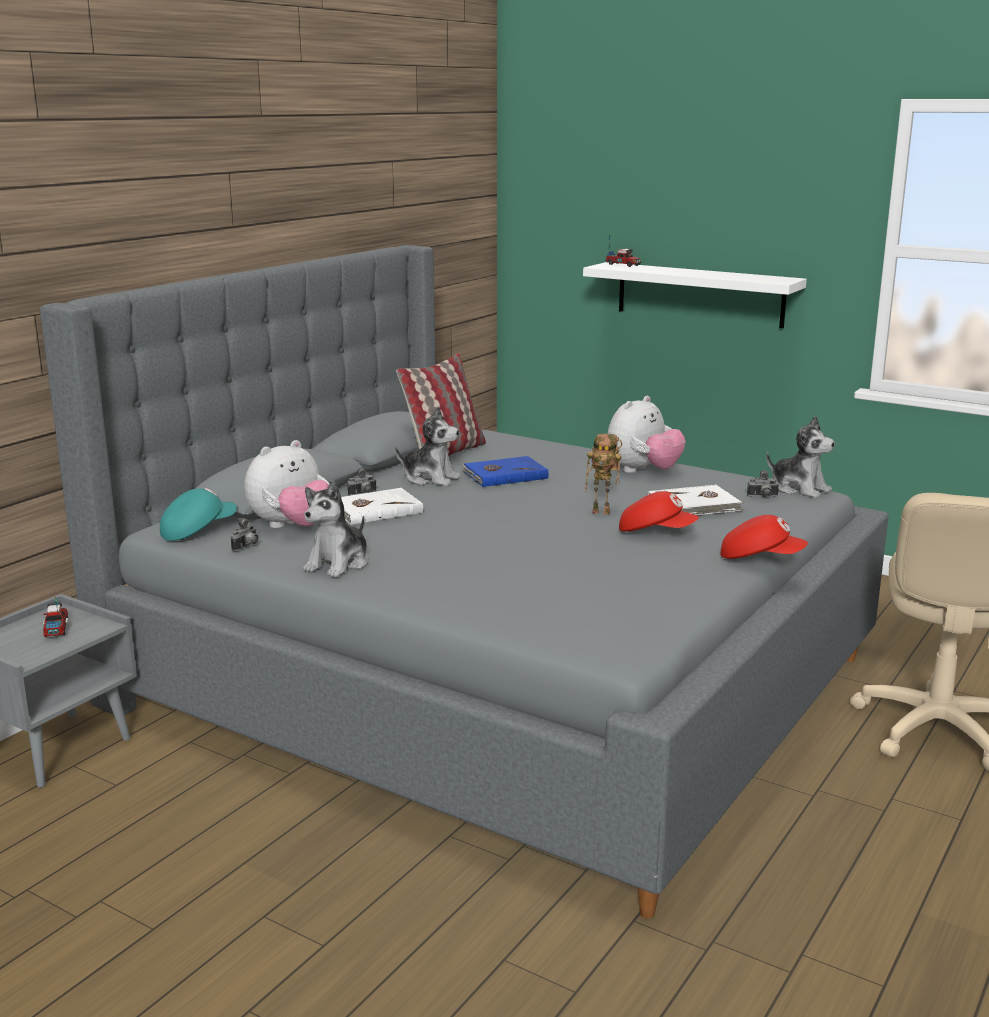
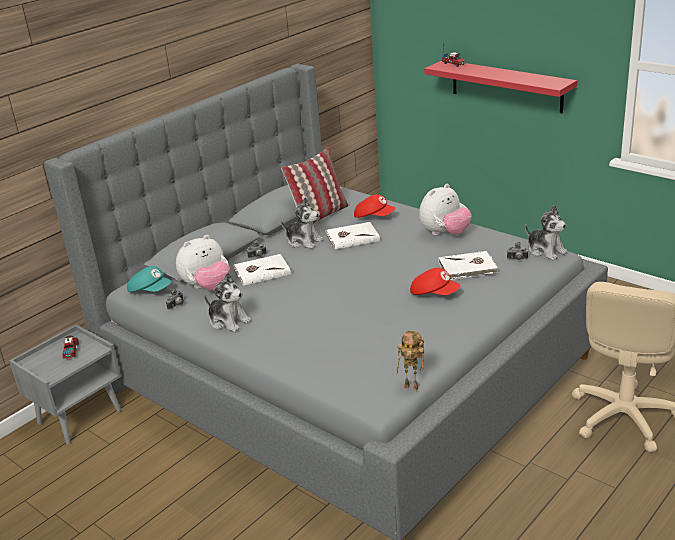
camera: 10 degrees right, 10 degrees up
turquoise cap [160,488,237,541] -> turquoise cap turned 60 degrees clockwise [127,266,172,292]
plush toy [303,480,368,578] -> plush toy turned 90 degrees counterclockwise [204,273,251,332]
blue book [462,456,549,487] -> white book [325,222,380,249]
white shelf [583,262,807,328] -> red shelf [424,61,577,114]
toy robot [585,433,622,515] -> toy robot moved to [396,331,424,390]
red cap [721,515,808,559] -> red cap moved to [354,194,396,218]

